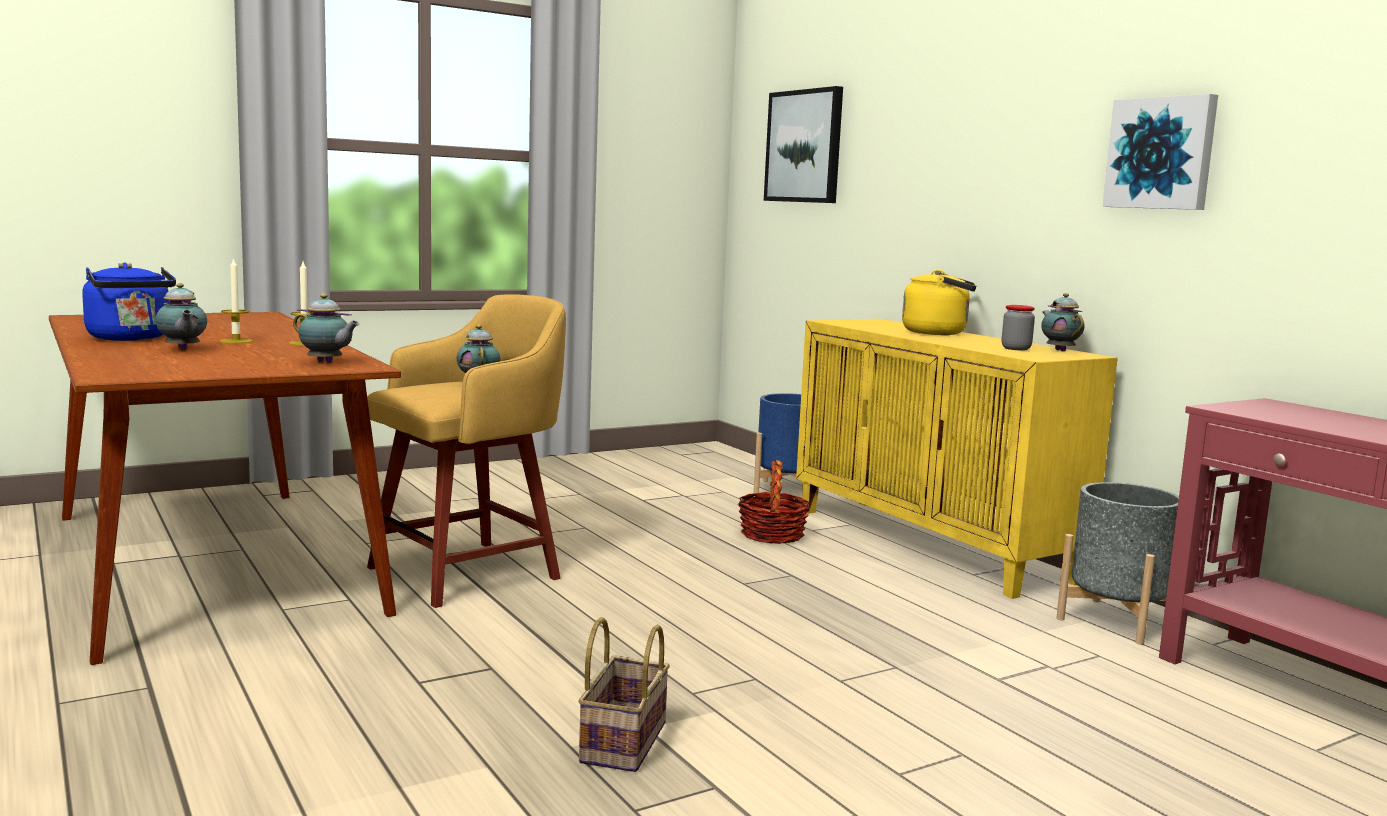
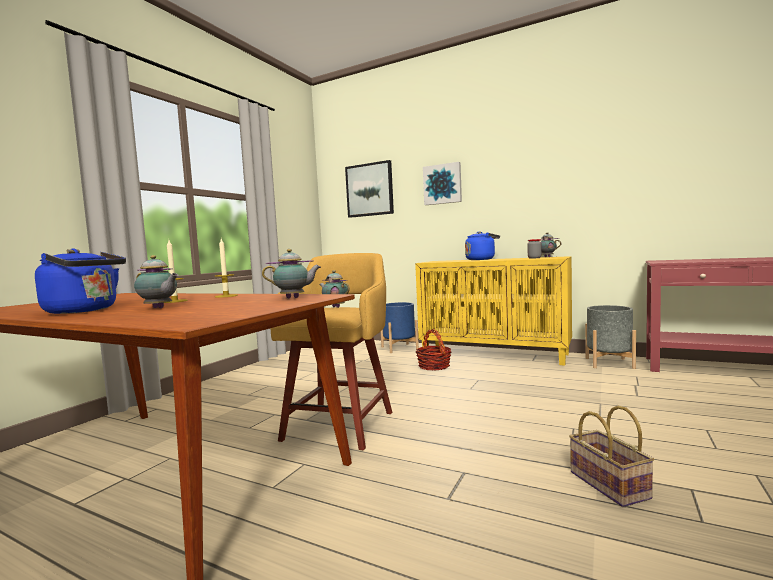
camera: 30 degrees left, 5 degrees down
yellow kettle [902,270,976,335] -> blue kettle [465,231,500,260]
picture [1102,94,1218,210] -> picture moved to [423,162,462,205]

